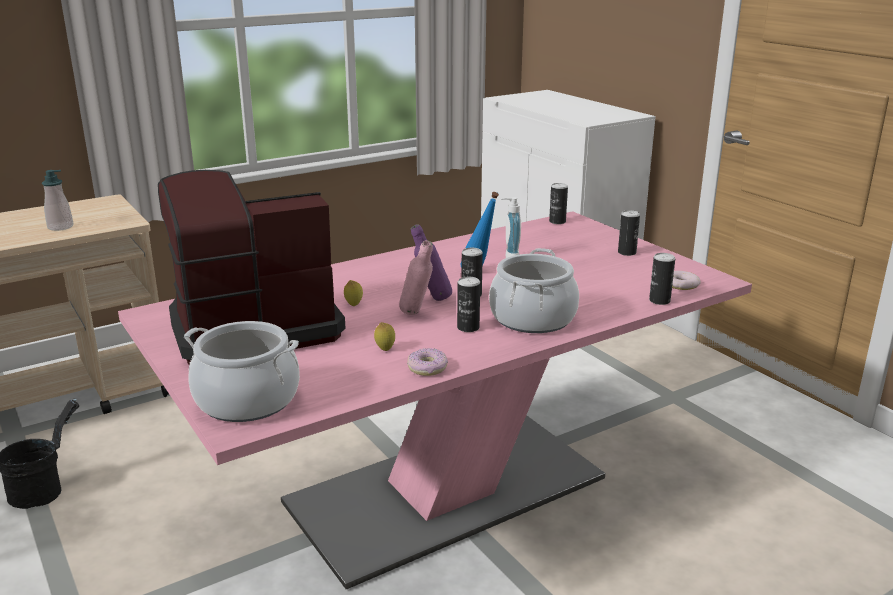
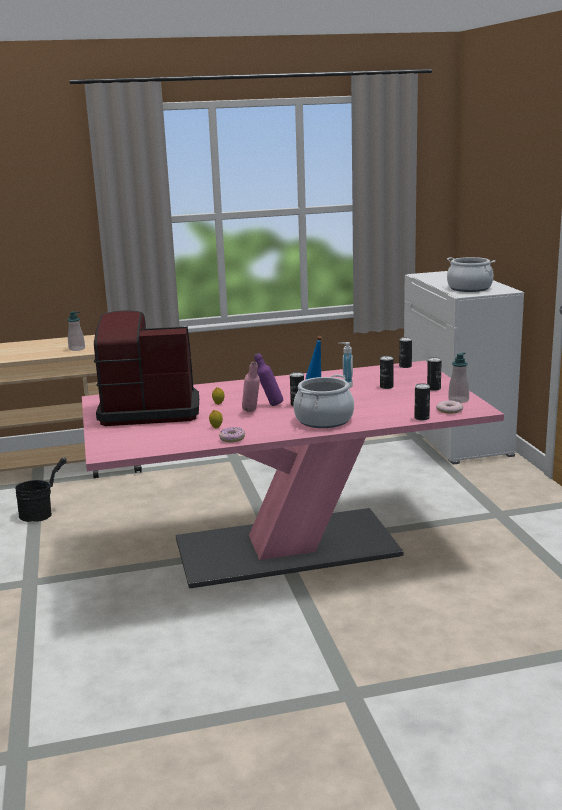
camera: 20 degrees right, 5 degrees down
cooking pot [184,321,300,422] -> cooking pot moved to [447,257,495,292]
can [457,277,480,332] -> can moved to [380,356,394,389]
none -> soap dispenser [448,352,469,403]

